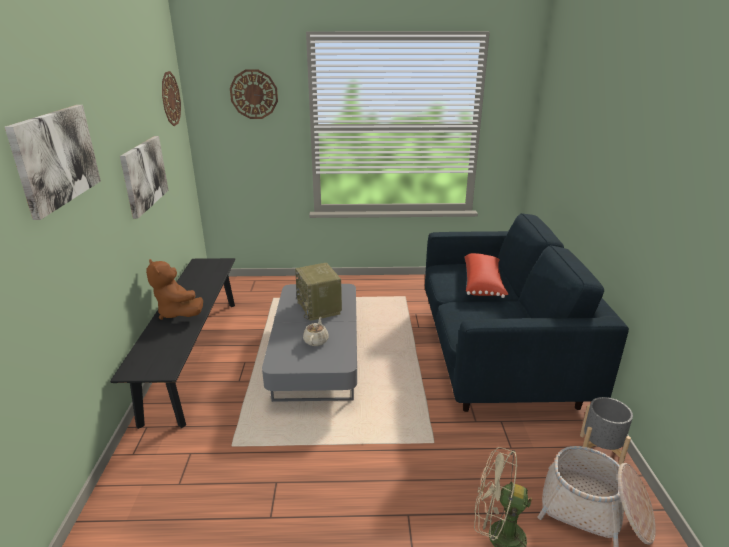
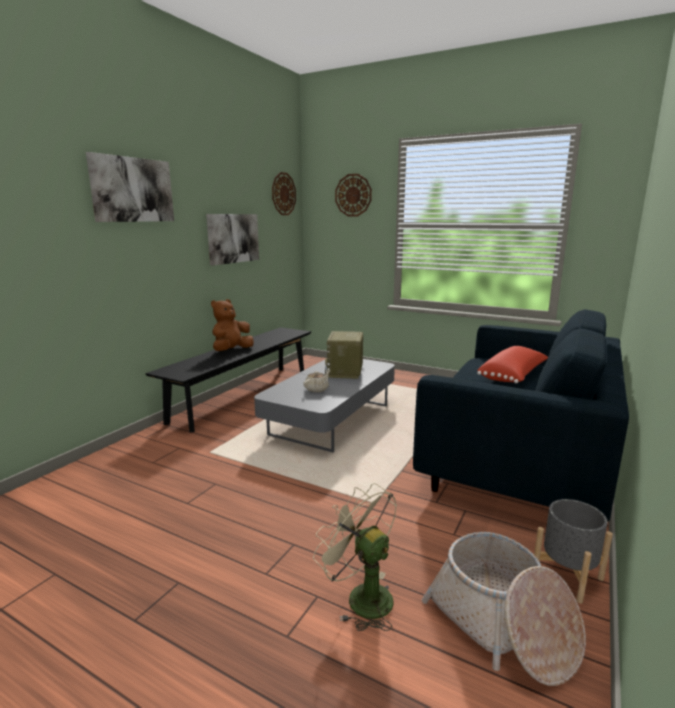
camera: 30 degrees right, 10 degrees down
brown plush toy [146,259,203,320] -> brown plush toy turned 45 degrees clockwise [211,299,254,351]

